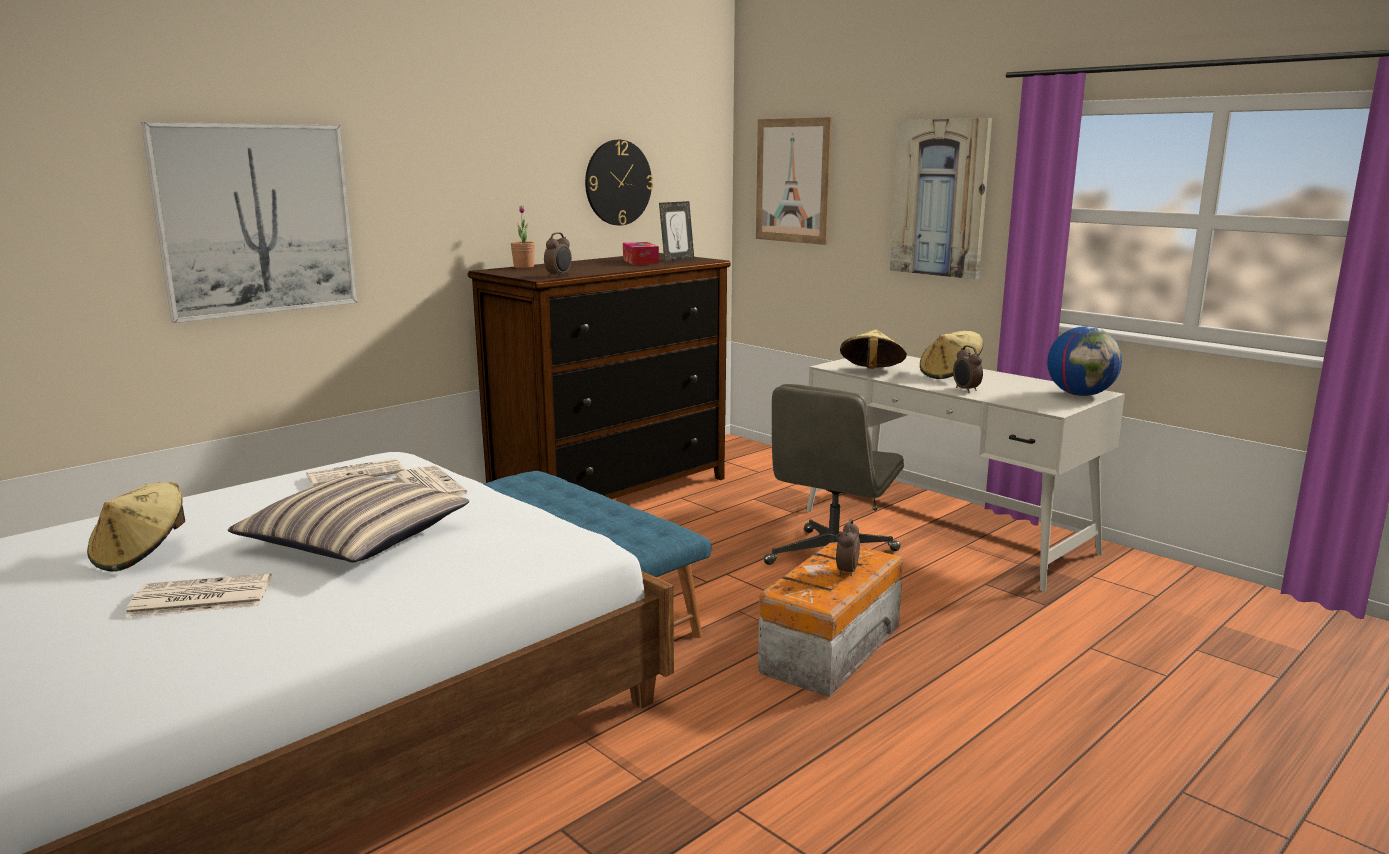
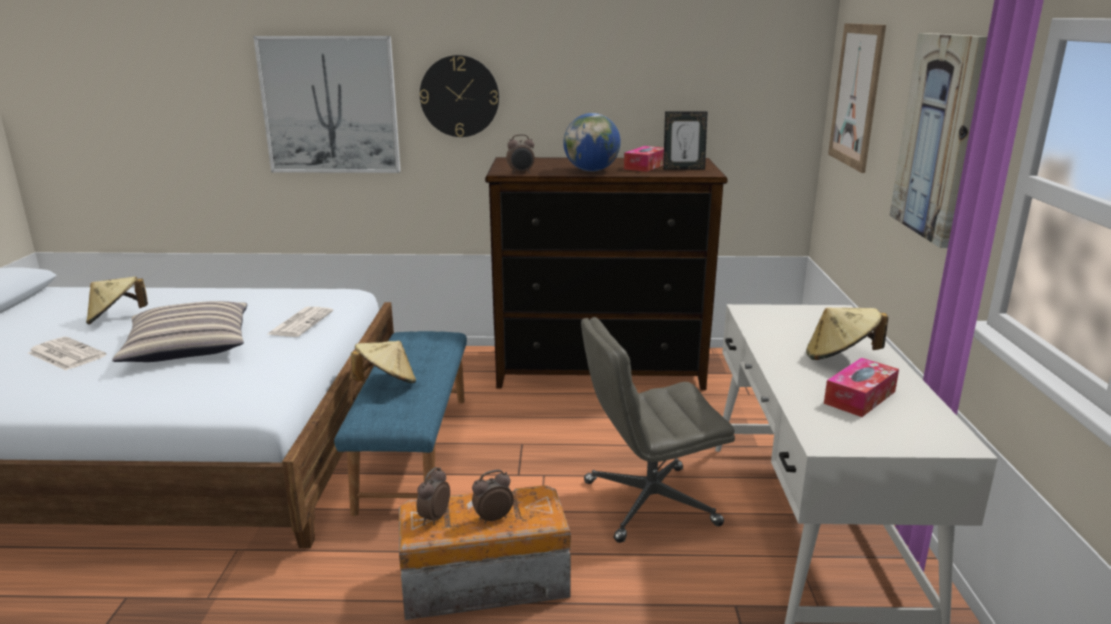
camera: 45 degrees right, 5 degrees up
newspaper [306,459,405,487] -> none
potted plant [511,206,535,268] -> none
wall clock [585,140,653,225] -> wall clock moved to [420,55,499,137]
beige hat [840,330,907,369] -> beige hat moved to [351,341,416,383]
alarm clock [953,345,983,393] -> alarm clock moved to [417,467,450,525]
globe [1047,326,1122,396] -> globe moved to [563,113,621,172]
none -> tissue box [824,358,899,417]

